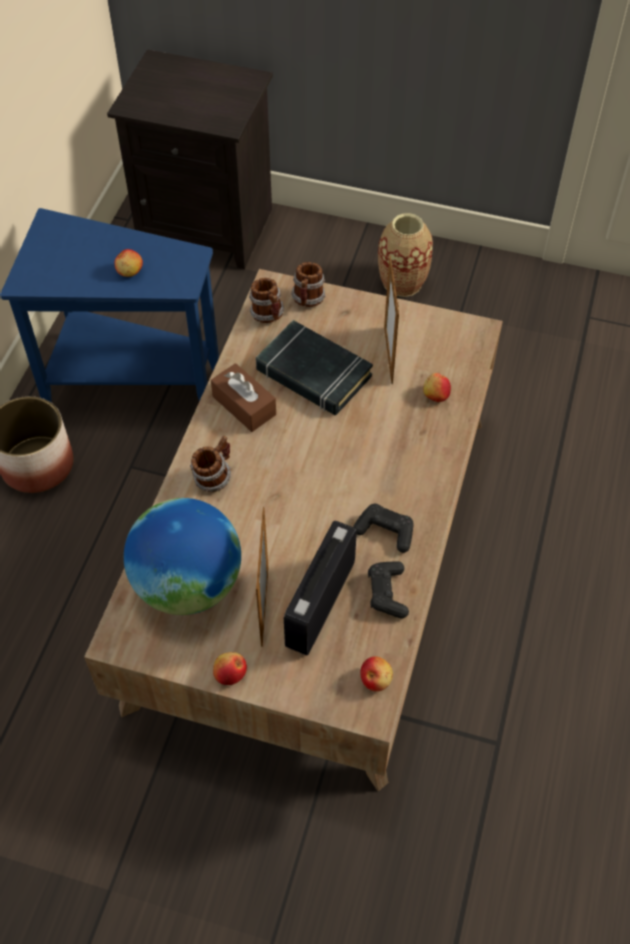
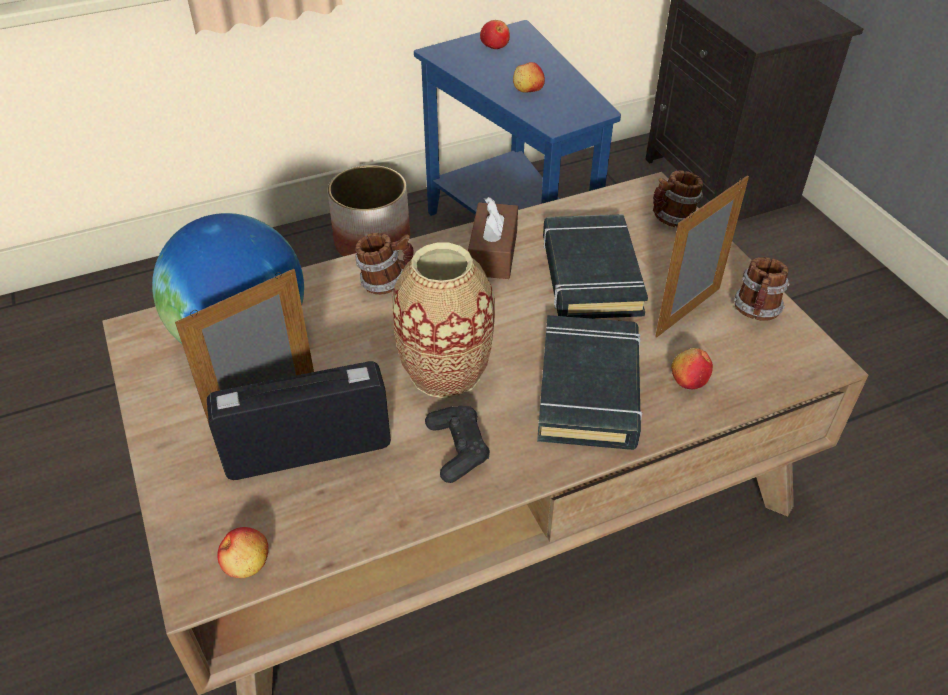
camera: 50 degrees right, 10 degrees down
apple [213,652,247,685] -> apple moved to [480,20,510,49]
mug [249,278,284,323] -> mug moved to [734,257,790,321]
black game controller [368,561,409,619] -> none
vase [378,213,433,297] -> vase moved to [392,243,495,398]
none -> black book [537,315,643,450]

